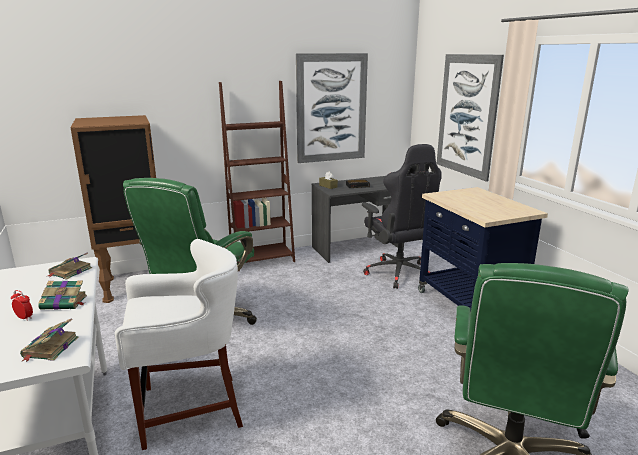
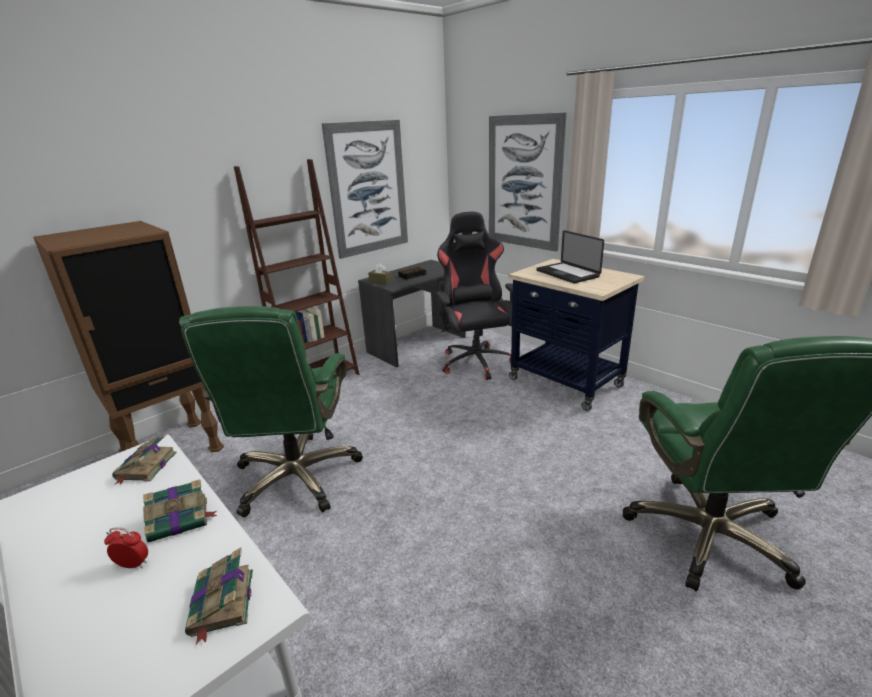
camera: 20 degrees left, 5 degrees up
white stool [115,239,243,450] -> none
black office chair [362,144,442,289] -> black office chair turned 150 degrees counterclockwise [436,212,513,380]
none -> laptop [536,230,604,283]

